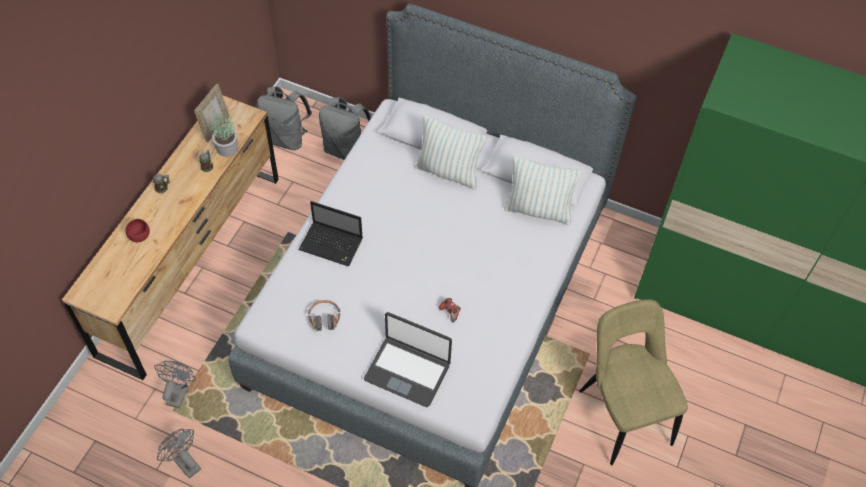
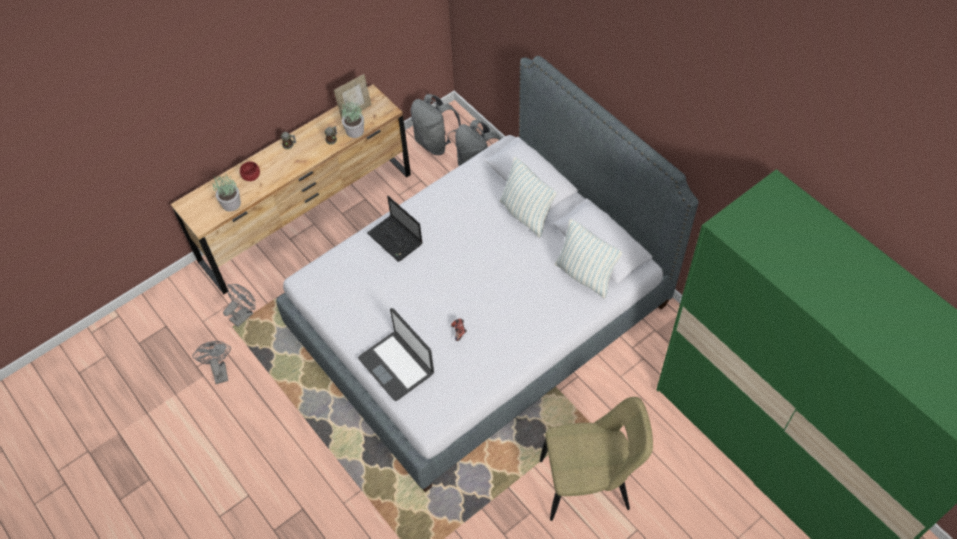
camera: 30 degrees right, 0 degrees up
headphones [308,300,340,331] -> none
beige chair [579,299,688,465] -> beige chair turned 75 degrees clockwise [540,397,653,521]
none -> potted plant [213,174,241,212]

